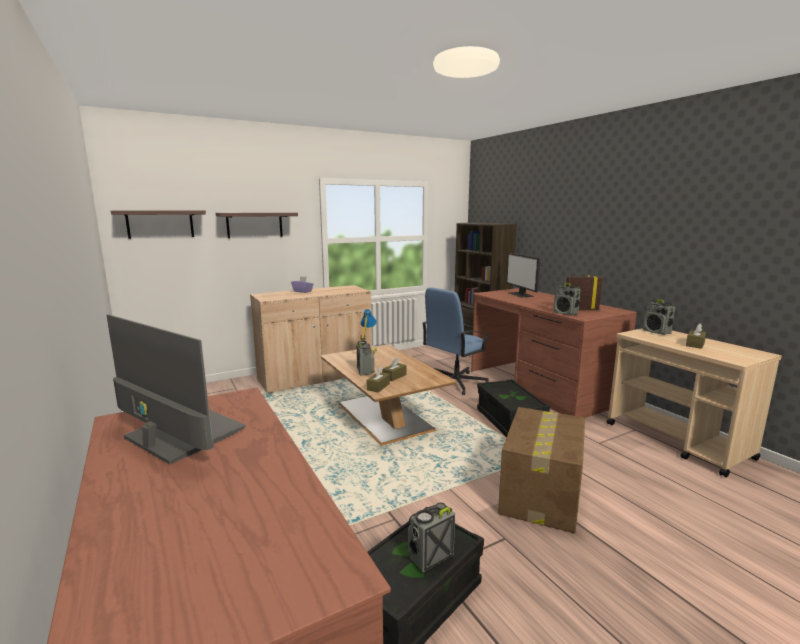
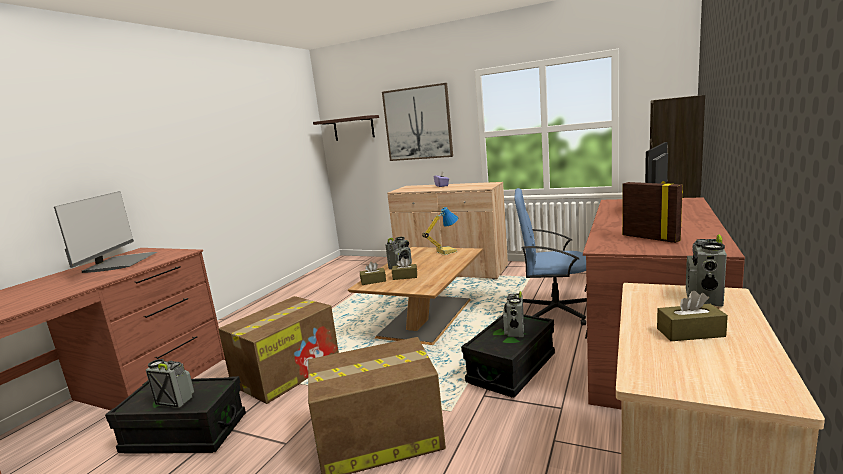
camera: 55 degrees right, 0 degrees up
shelf [216,212,298,238] -> picture [382,83,453,161]
radio [553,283,581,315] -> radio moved to [503,291,524,338]
none -> cardboard box [218,296,339,404]

